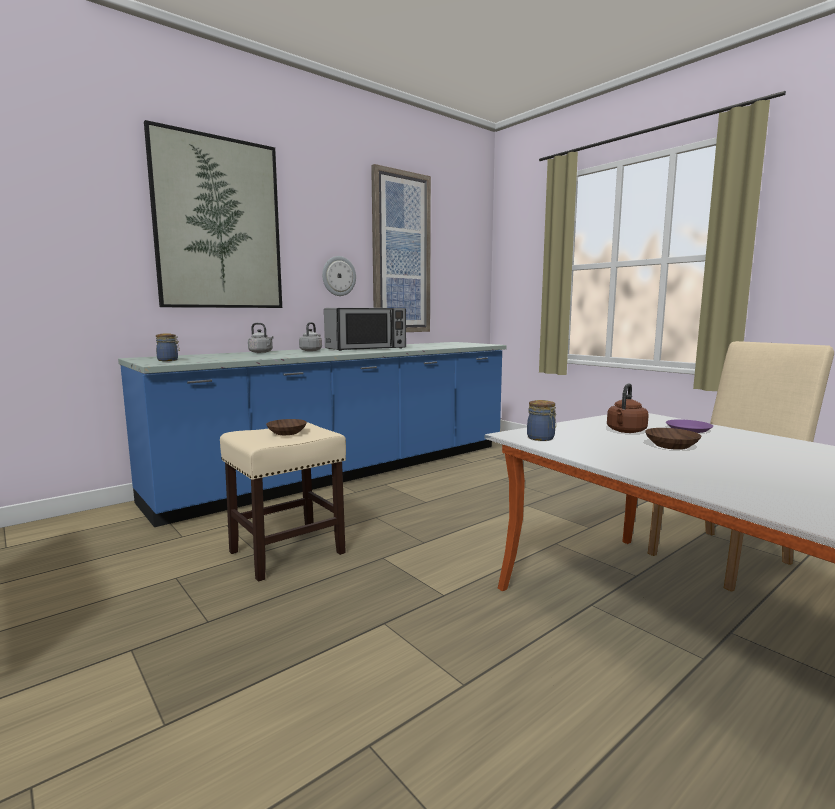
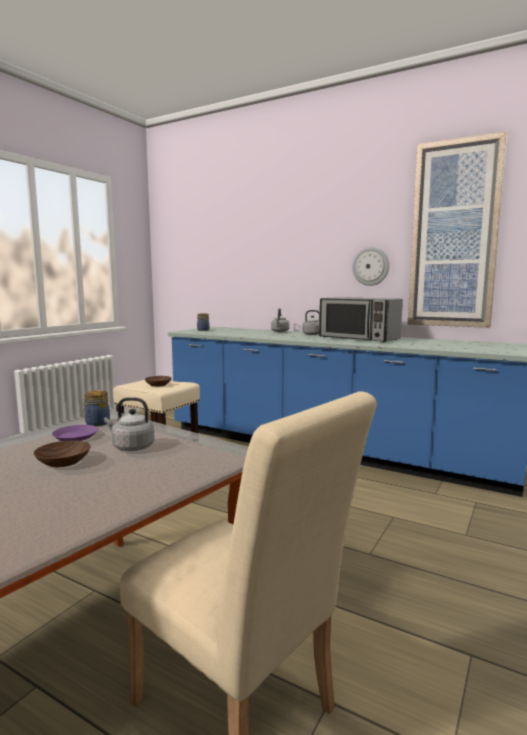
camera: 70 degrees right, 0 degrees up
picture [144,120,282,308] -> none
brown kettle [607,383,649,433] -> grey kettle [104,397,155,451]
purple plate [666,419,713,433] -> purple plate moved to [52,425,98,441]

